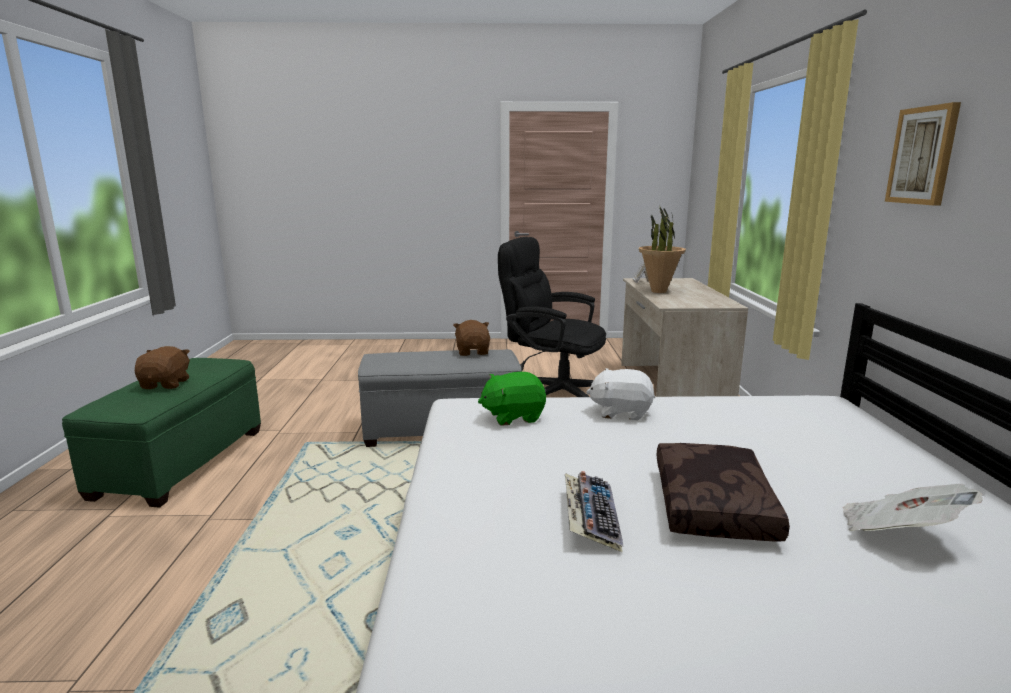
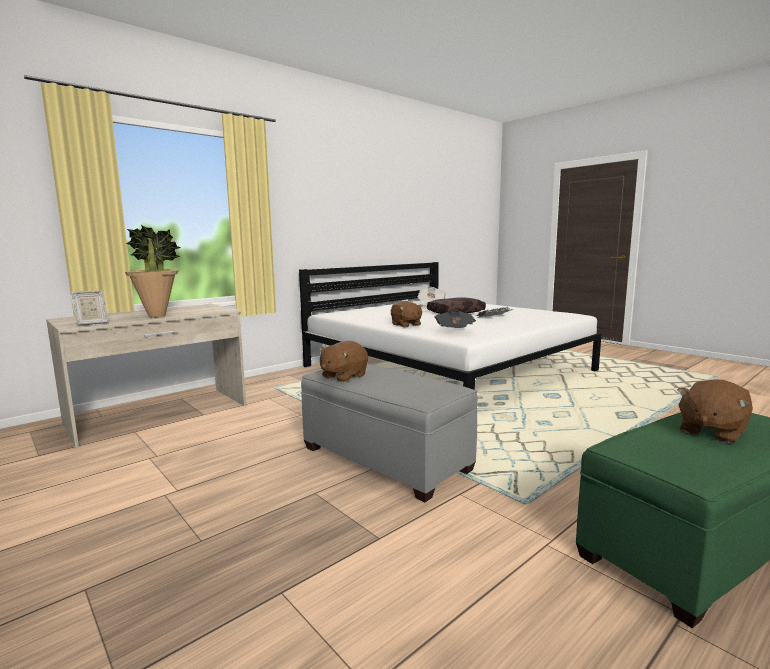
camera: 130 degrees left, 5 degrees down
green plush toy [478,372,546,426] -> newspaper [434,311,476,328]
black office chair [498,237,606,397] -> none
white plush toy [586,368,655,421] -> brown plush toy [391,301,423,327]
picture [885,102,961,205] -> none

